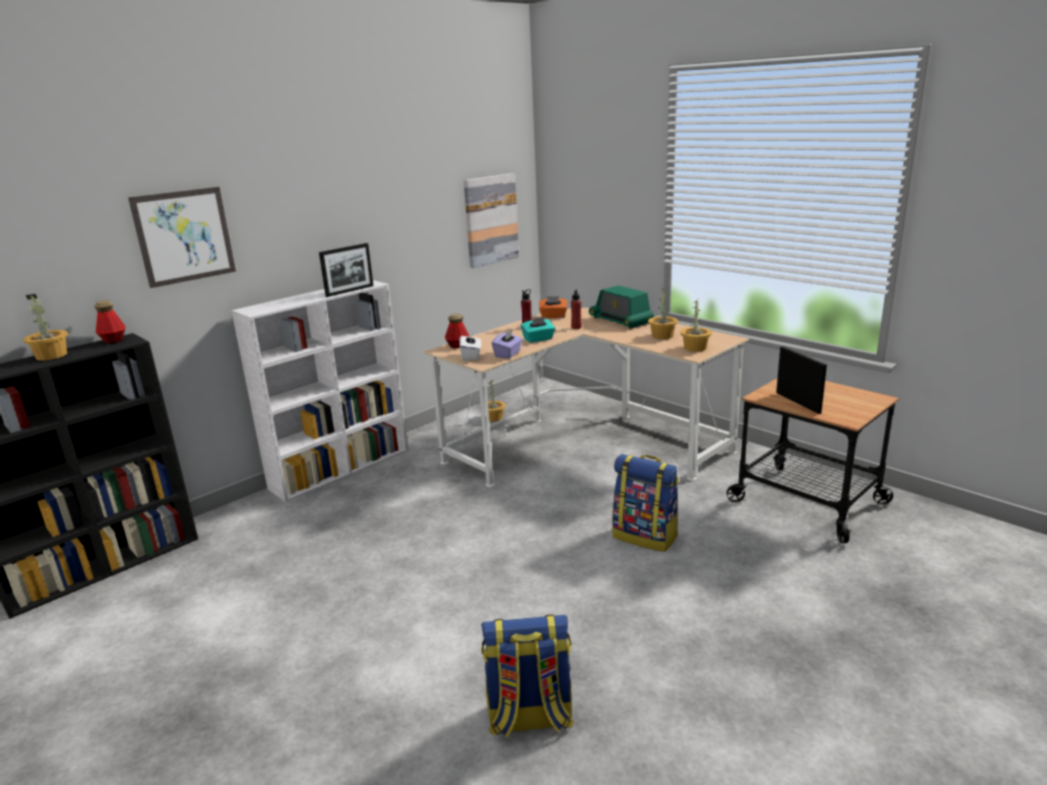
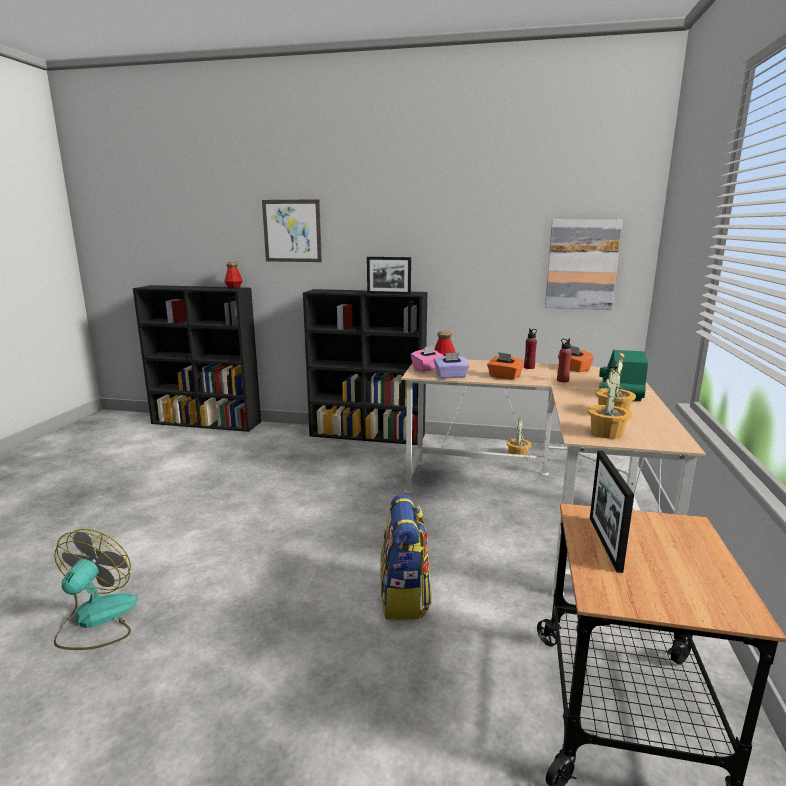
camera: 55 degrees right, 5 degrees down
potted plant [23,294,68,360] -> none
white bookcase [231,280,408,502] -> black bookcase [303,289,427,445]
white tissue box [459,330,481,361] -> pink tissue box [411,346,444,372]
backpack [481,614,574,737] -> fan [54,529,137,650]
turquoise tissue box [521,317,555,343] -> orange tissue box [487,352,524,380]
picture frame [776,346,827,414] -> picture frame turned 150 degrees clockwise [590,450,634,573]

